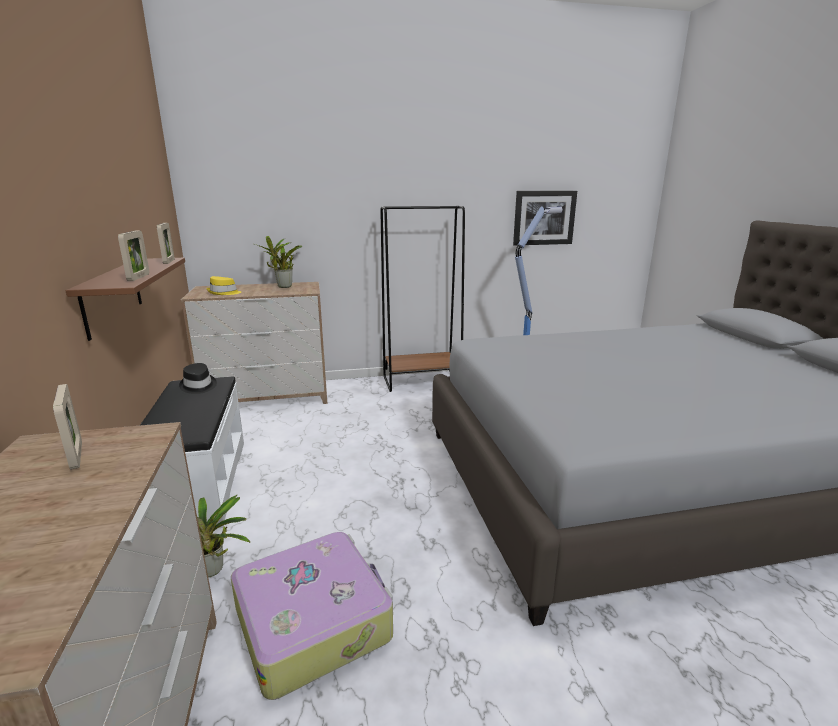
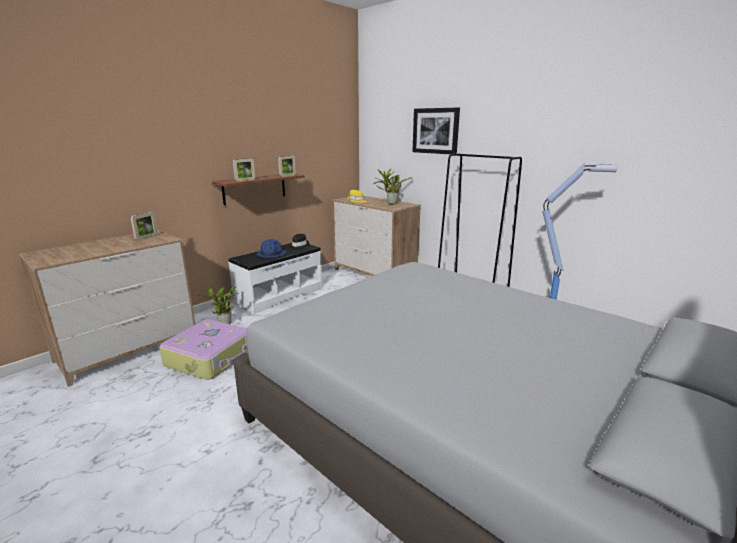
camera: 55 degrees right, 0 degrees up
picture [513,191,577,245] -> picture moved to [412,107,460,154]
none -> blue hat [257,239,286,258]

